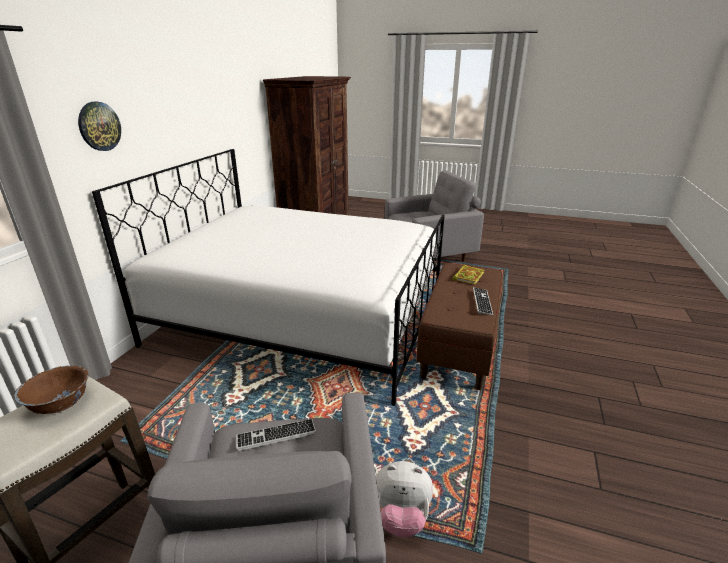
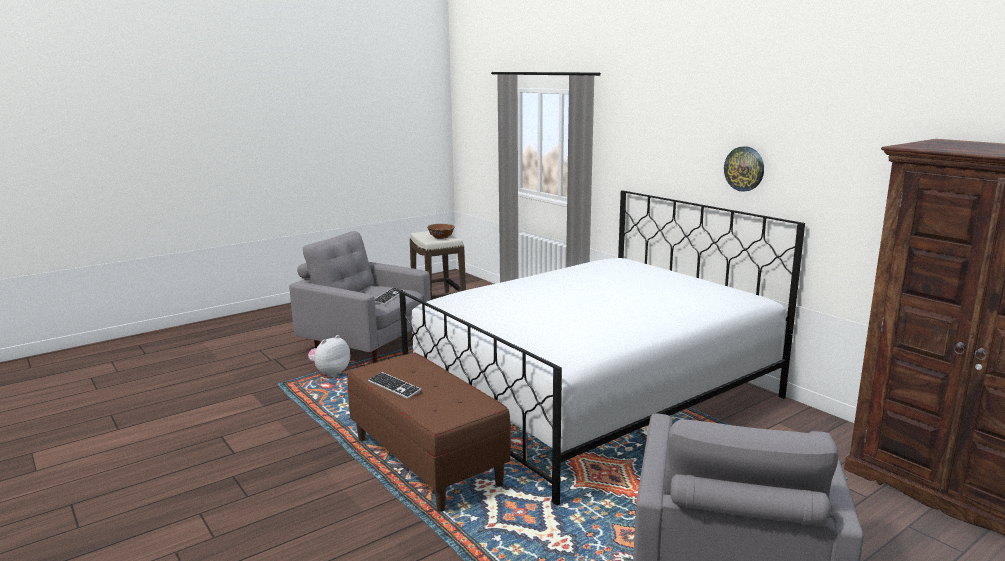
camera: 125 degrees right, 10 degrees down
wall clock [78,102,121,151] -> wall clock moved to [724,146,764,192]
book [452,264,484,284] -> none

